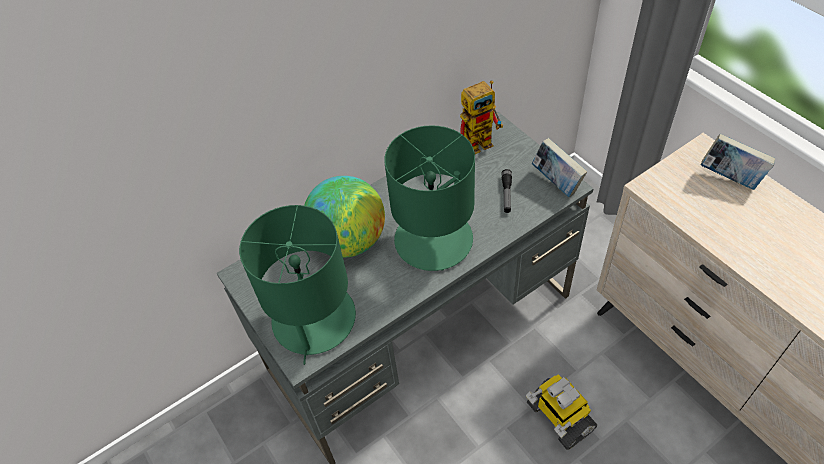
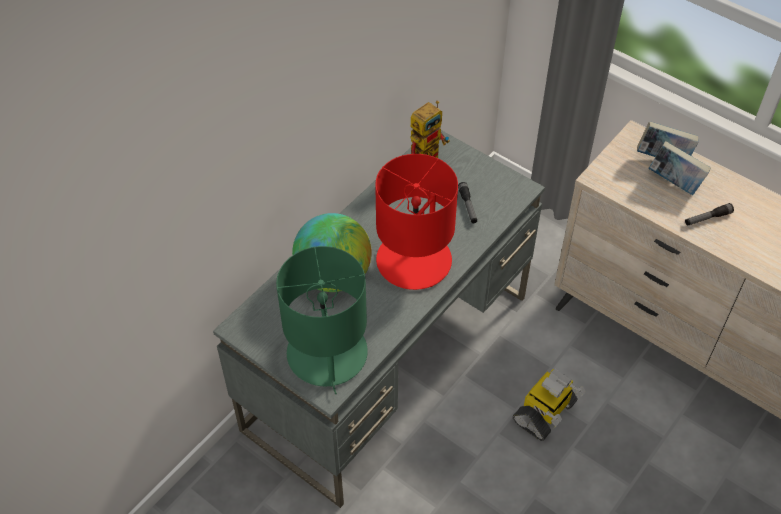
camera: 20 degrees left, 0 degrees up
green table lamp [384,125,475,271] -> red table lamp [375,154,458,290]
toy robot [526,374,597,450] -> toy robot turned 90 degrees counterclockwise [513,369,586,441]
book [532,138,587,197] -> book moved to [648,141,711,195]
none -> flashlight [685,203,734,225]

